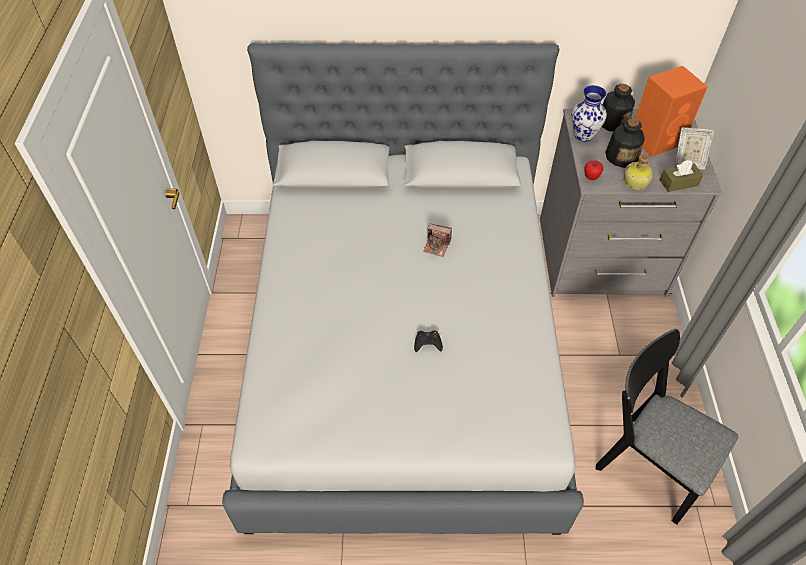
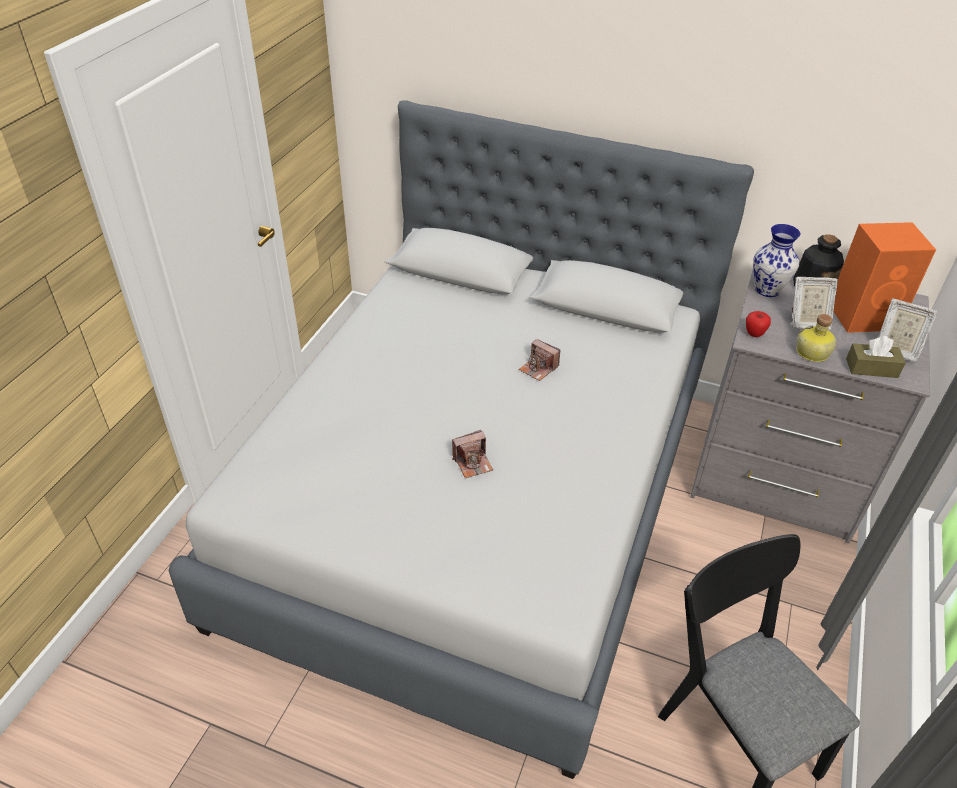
camera: 20 degrees right, 10 degrees down
black game controller [414,330,443,352] -> camera [452,430,493,478]
bottle [605,118,645,168] -> picture frame [791,277,838,330]

